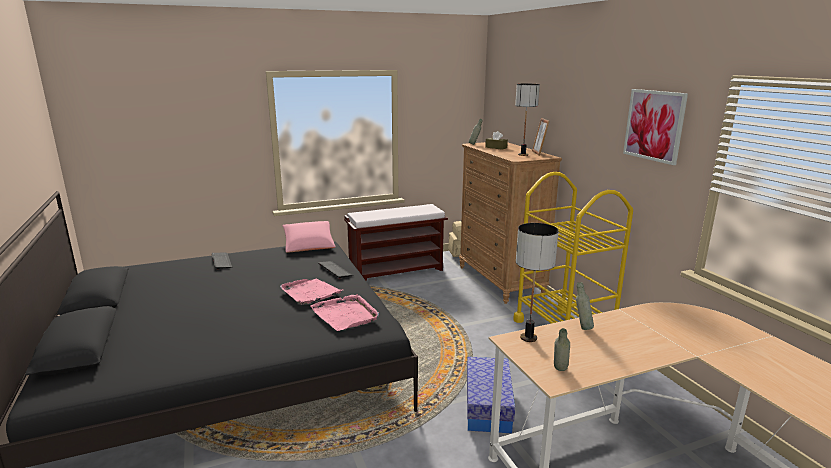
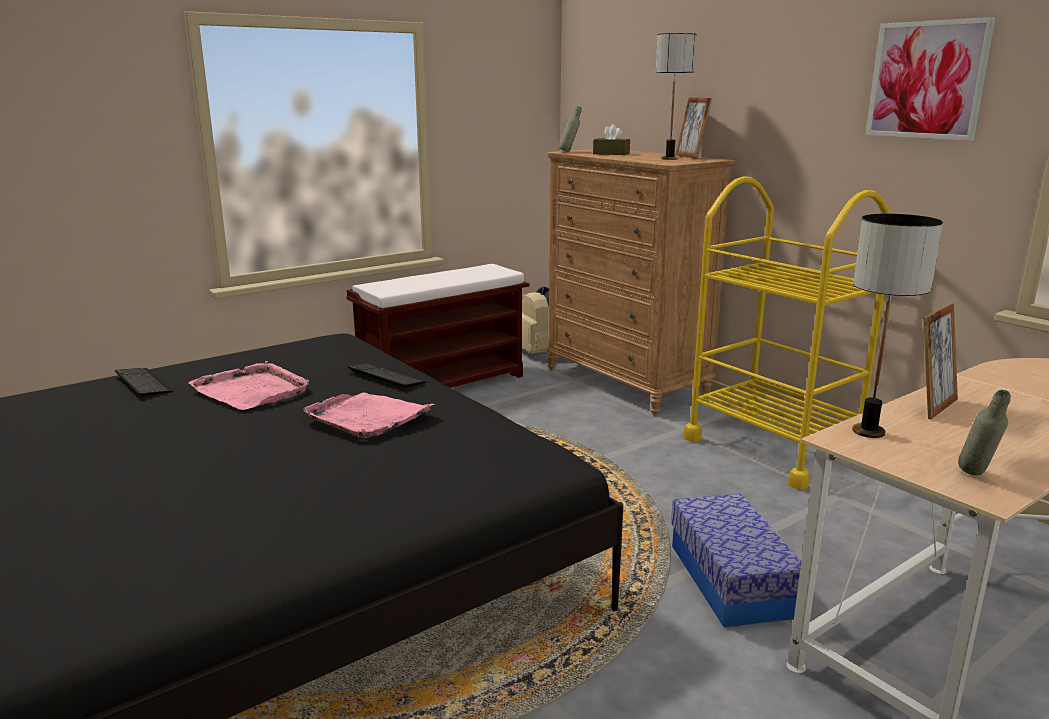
camera: 15 degrees left, 0 degrees up
pink pillow [282,221,336,253] -> none
pink tray [310,294,379,331] -> pink tray moved to [188,361,309,410]
grey bottle [576,282,594,330] -> picture frame [923,303,958,419]

